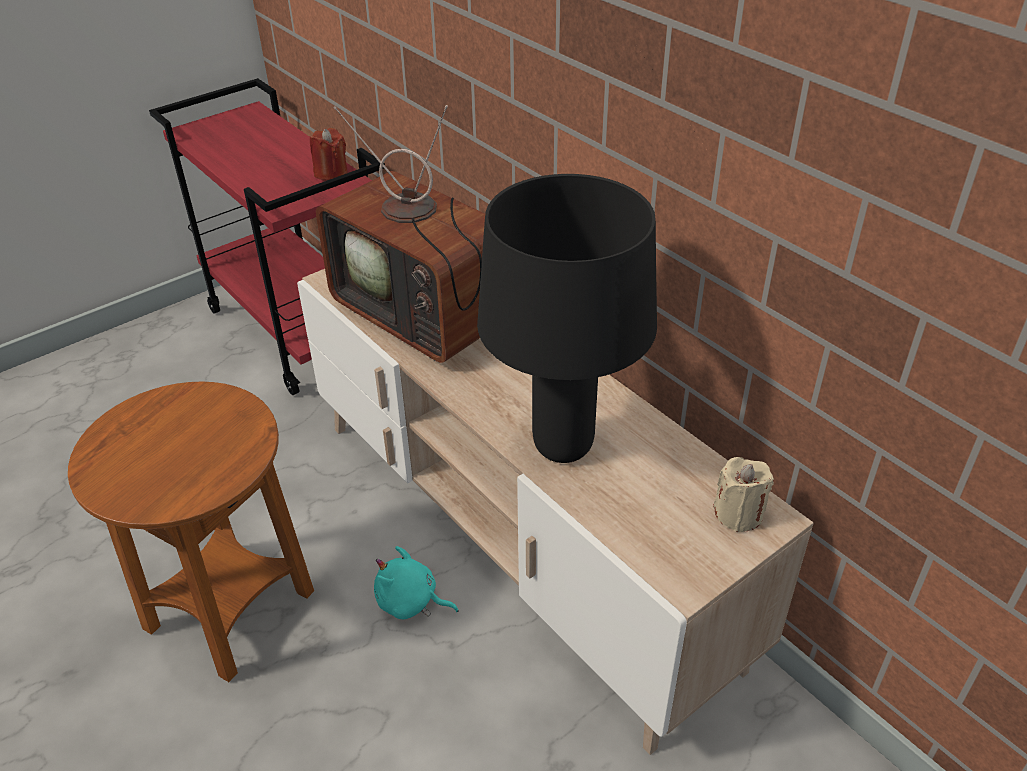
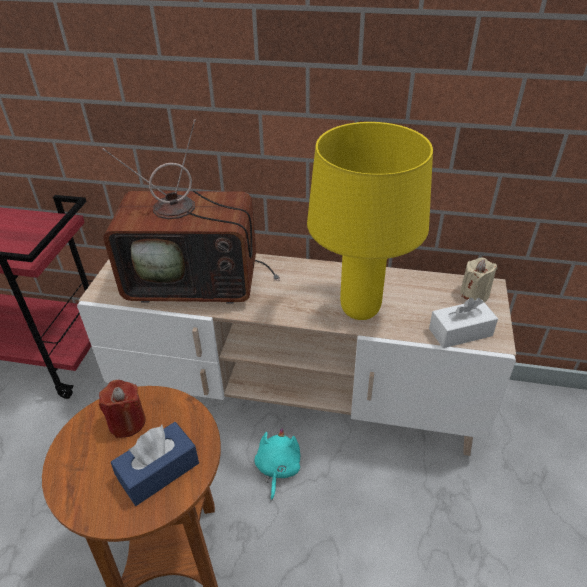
camera: 40 degrees left, 0 degrees up
red candle [310,128,348,181] -> red candle moved to [99,380,146,438]
turquoise plush toy [374,546,459,619] -> turquoise plush toy turned 120 degrees clockwise [255,428,300,500]
black table lamp [477,174,657,463] -> yellow table lamp [307,122,433,320]
none -> blue tissue box [111,422,199,506]
none -> white tissue box [429,298,498,348]

